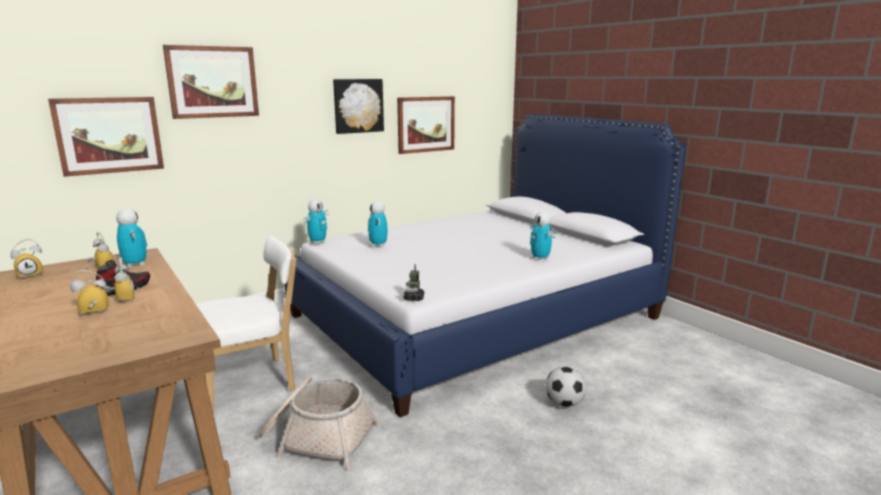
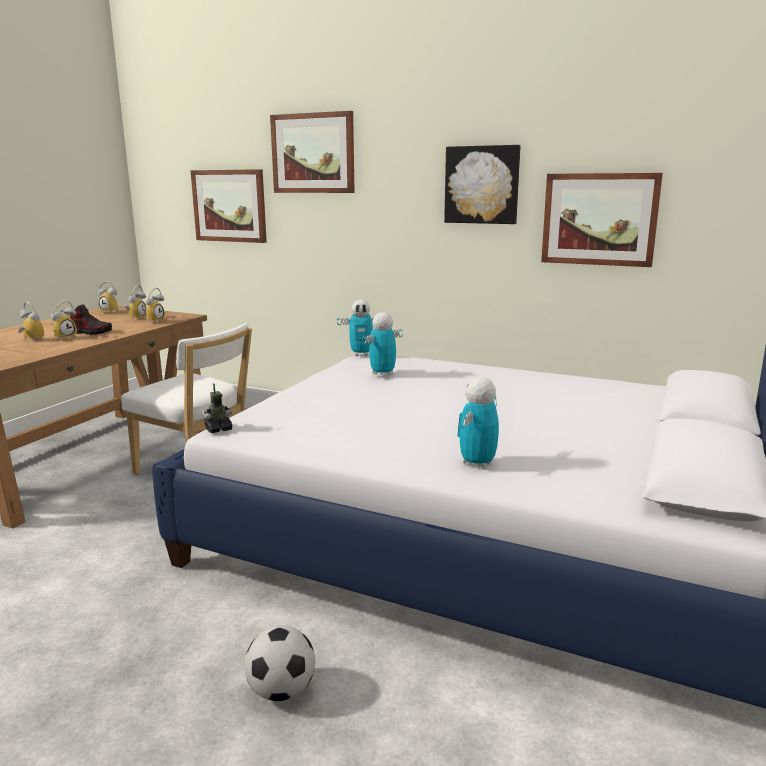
camera: 60 degrees right, 0 degrees up
toy robot [116,208,147,268] -> alarm clock [142,288,165,322]
basket [259,377,379,469] -> none

